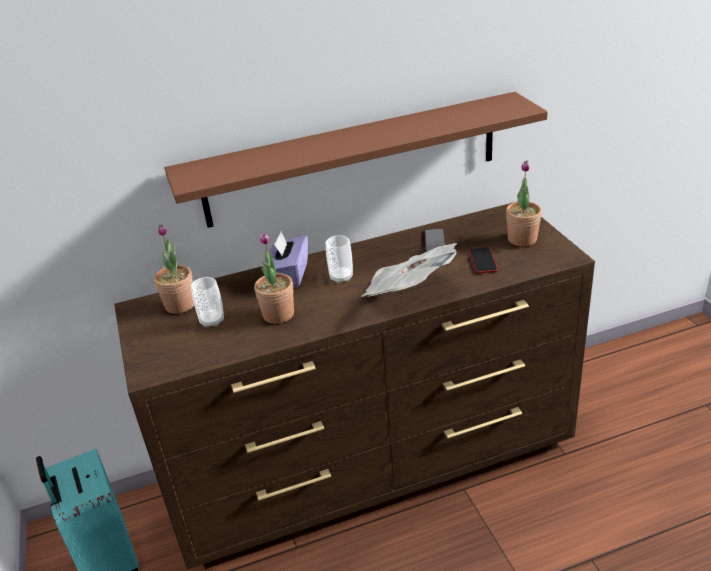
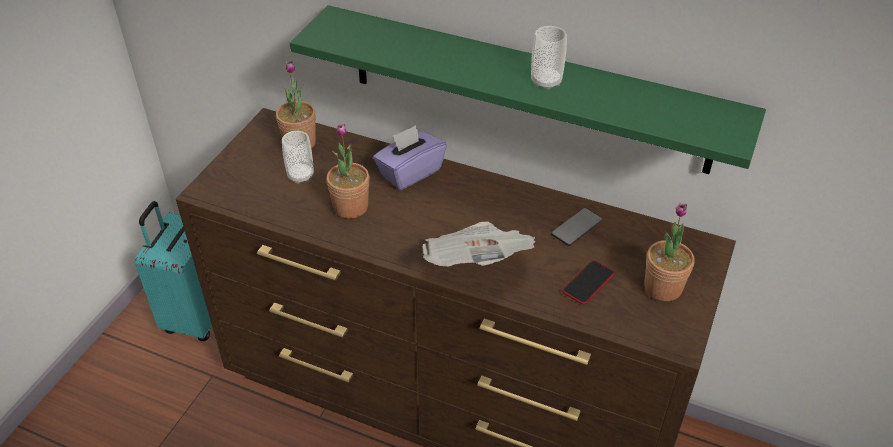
camera: 40 degrees right, 10 degrees up
brown shelf [165,92,548,228] -> green shelf [290,5,766,174]
cup [326,235,353,283] -> cup moved to [531,26,567,90]

